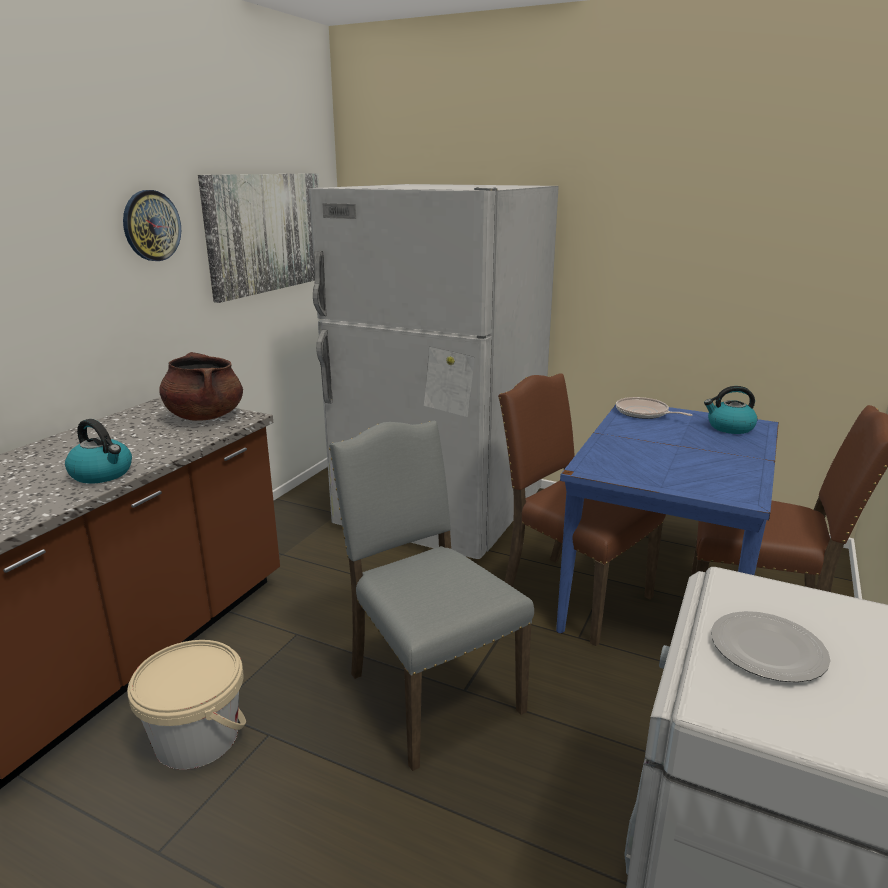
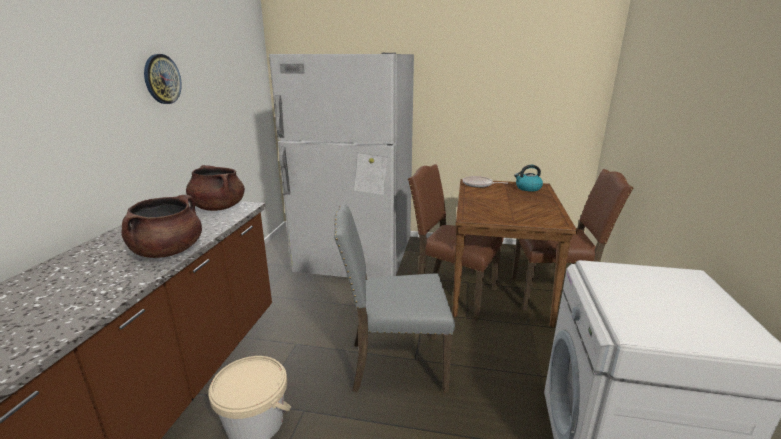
camera: 15 degrees left, 0 degrees up
kettle [65,419,132,484] -> brown cooking pot [121,195,202,258]
picture [198,173,319,303] -> none
grey chair [329,421,534,771] -> grey chair turned 45 degrees counterclockwise [334,204,455,393]
blue dining table [556,405,779,633] -> brown dining table [453,179,577,328]
plate [711,611,831,682] -> none

